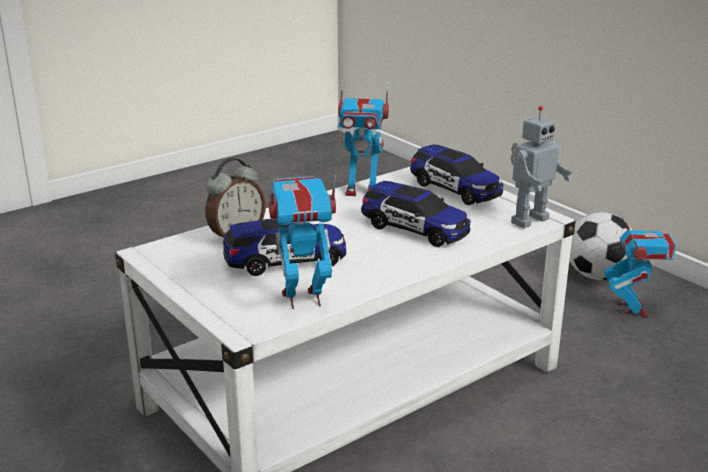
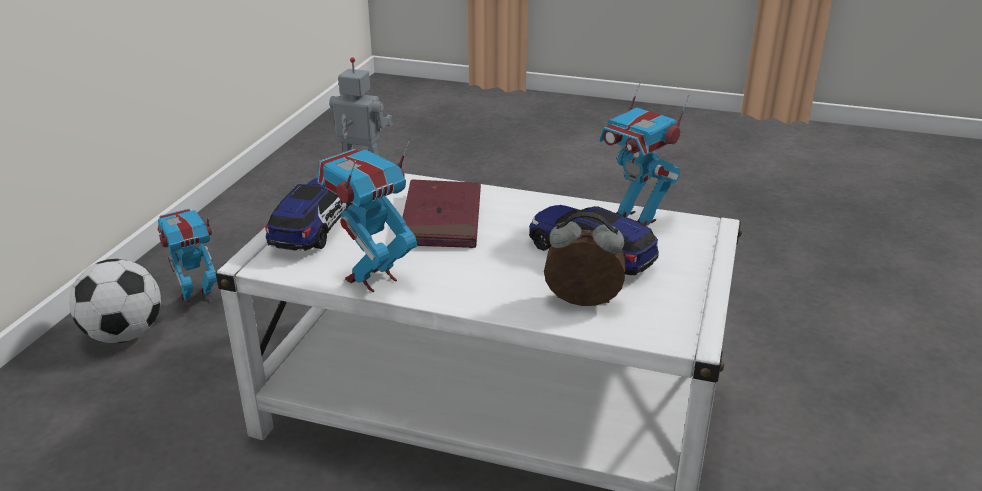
camera: 125 degrees left, 5 degrees up
toy robot [338,76,389,196] -> toy robot turned 105 degrees counterclockwise [317,141,417,292]
toy car [361,181,471,247] -> red book [402,179,481,248]

